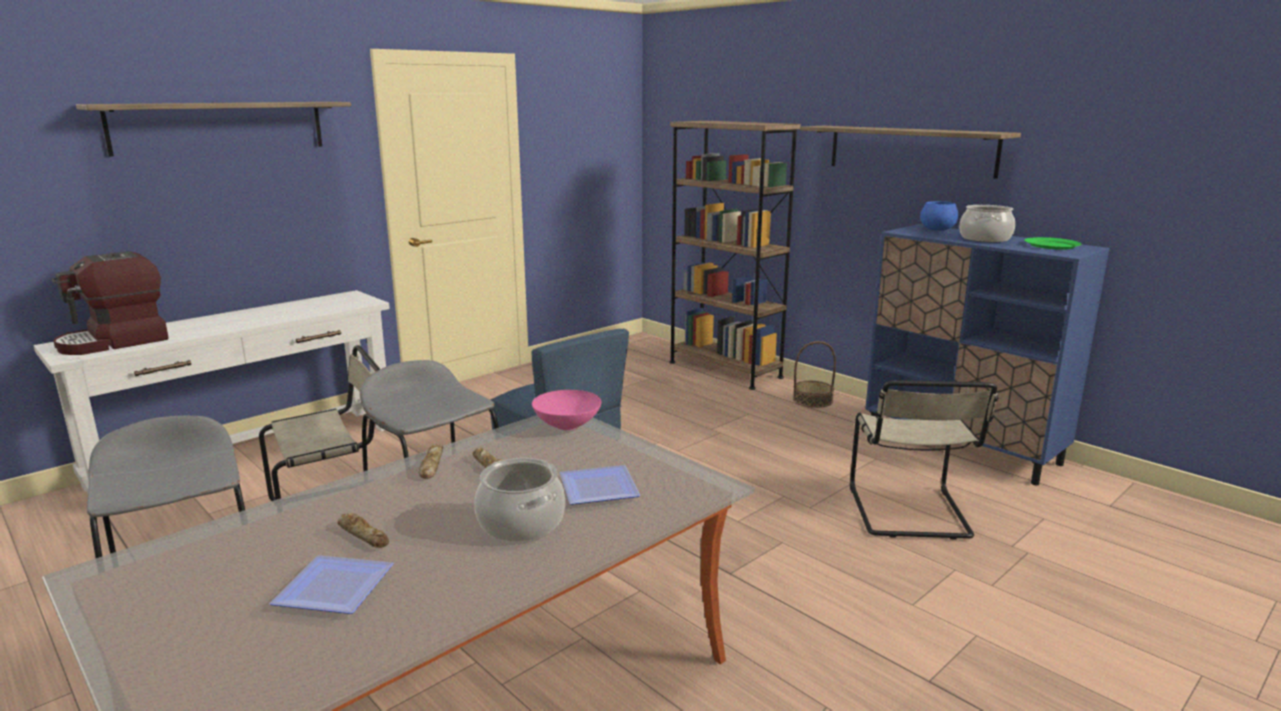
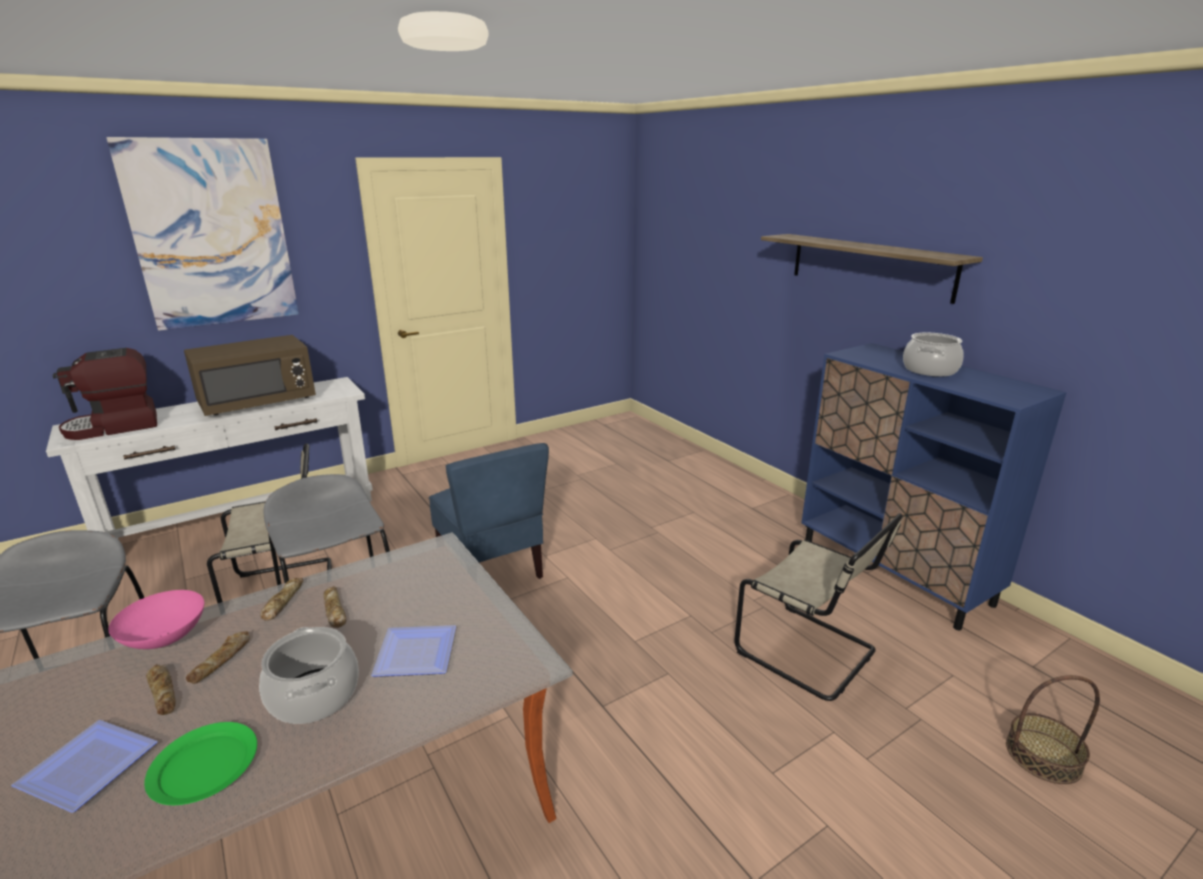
camera: 10 degrees right, 5 degrees up
shelf [76,102,351,156] -> picture [106,137,299,331]
pink bowl [532,390,601,430] -> pink bowl moved to [108,590,204,649]
brown bookcase [669,121,801,390] -> none
basket [793,341,836,408] -> basket moved to [1006,675,1100,784]
beige chair [850,380,998,539] -> beige chair turned 60 degrees counterclockwise [734,513,903,701]
blue bowl [920,201,958,231] -> none
green plate [1024,237,1082,250] -> green plate moved to [144,722,257,805]
none -> brown microwave [184,335,316,416]
none -> bread [186,631,250,684]

